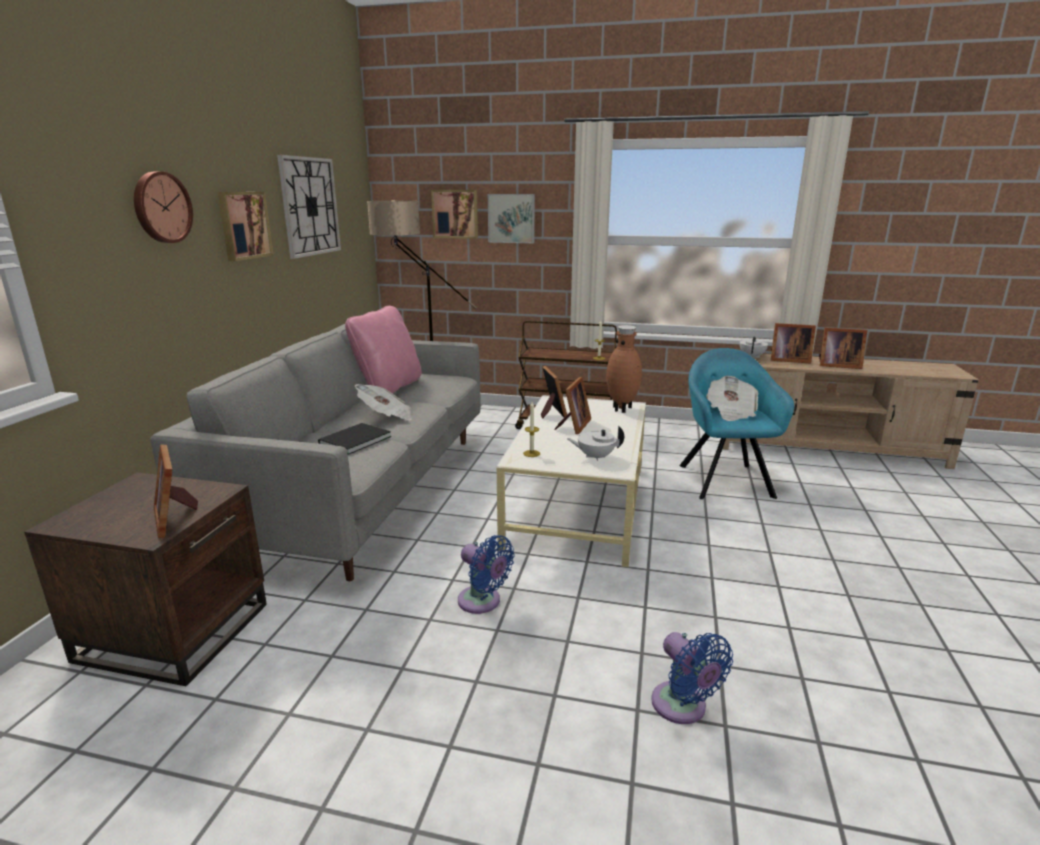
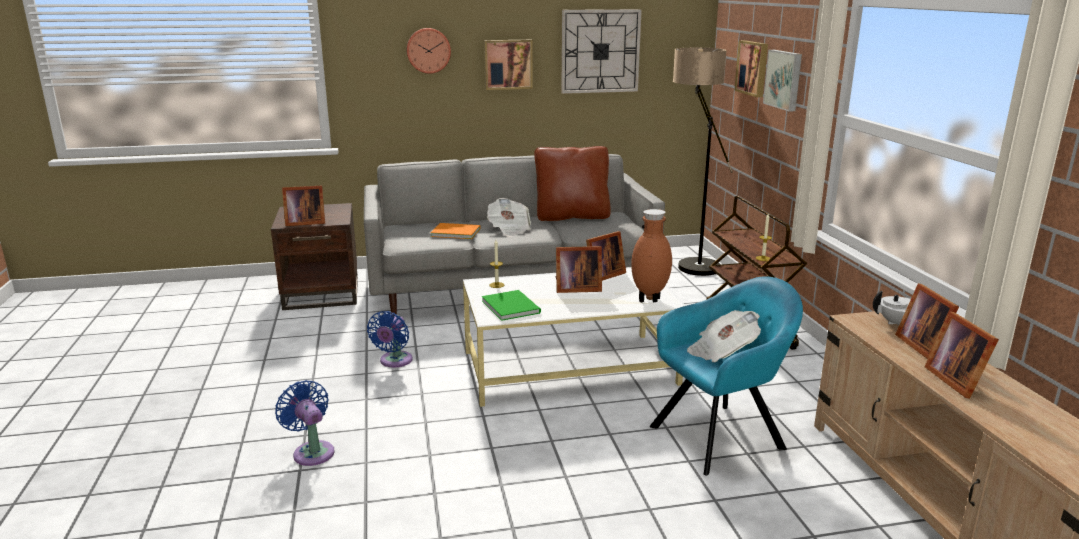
camera: 65 degrees right, 0 degrees up
picture frame [154,444,198,538] -> picture frame turned 135 degrees counterclockwise [282,186,325,226]
black book [318,423,391,455] -> orange book [431,223,480,239]
pink pillow [345,306,422,394] -> brown pillow [534,146,611,221]
white teapot [567,426,624,461] -> green book [482,290,541,321]
blue fan [651,632,733,724] -> blue fan turned 105 degrees clockwise [275,380,335,466]

